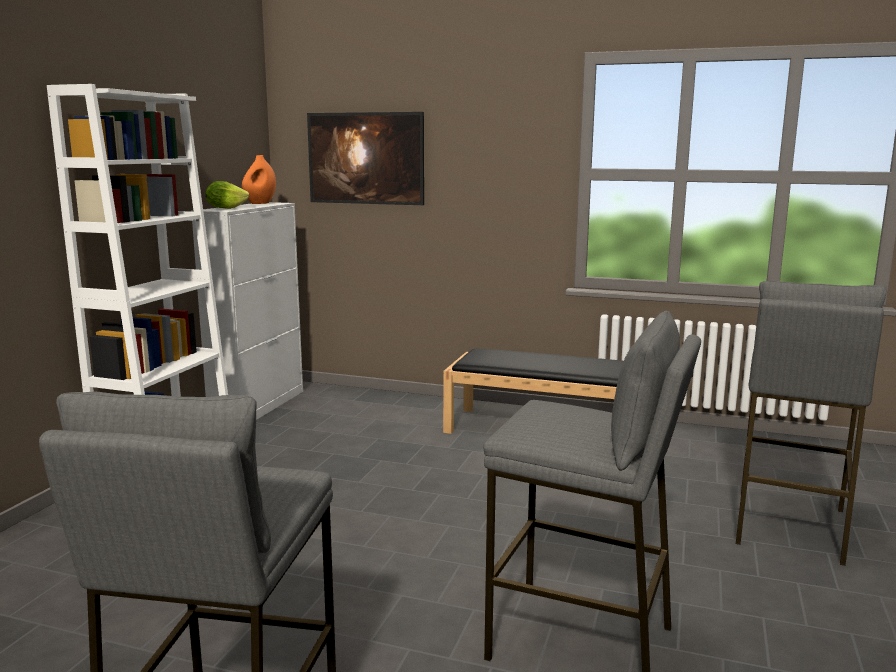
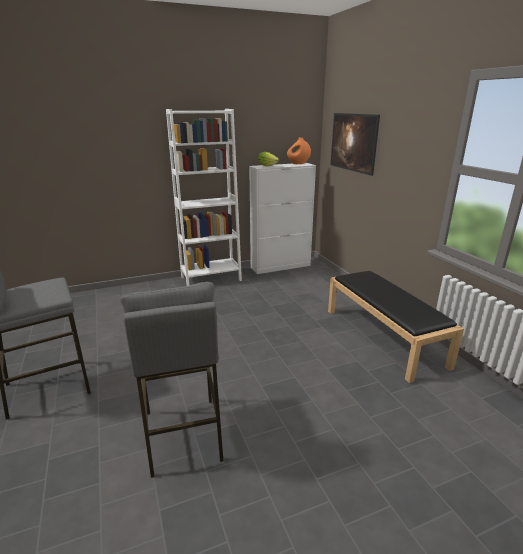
camera: 50 degrees right, 10 degrees up
grey stool [736,281,887,566] -> none

